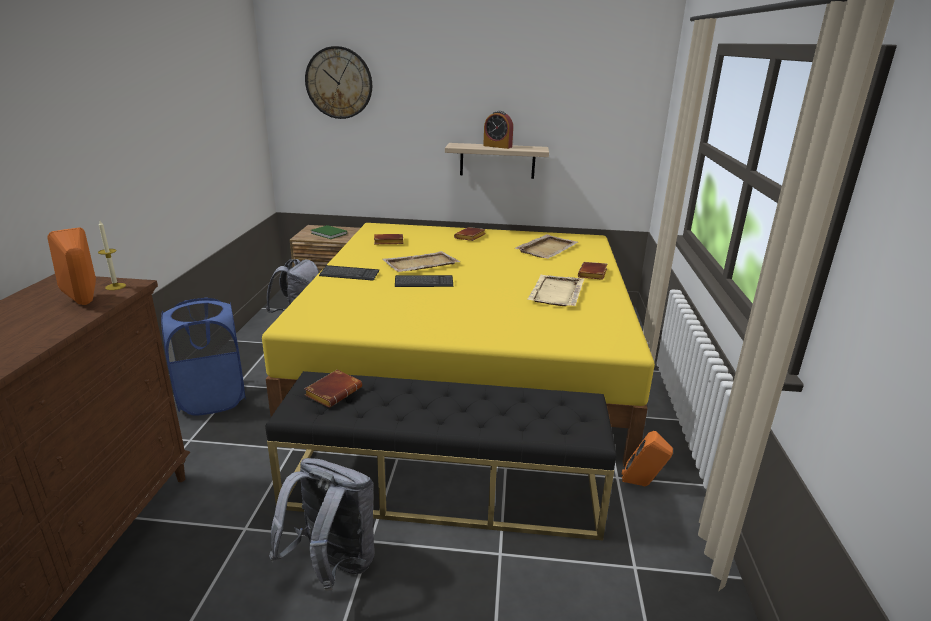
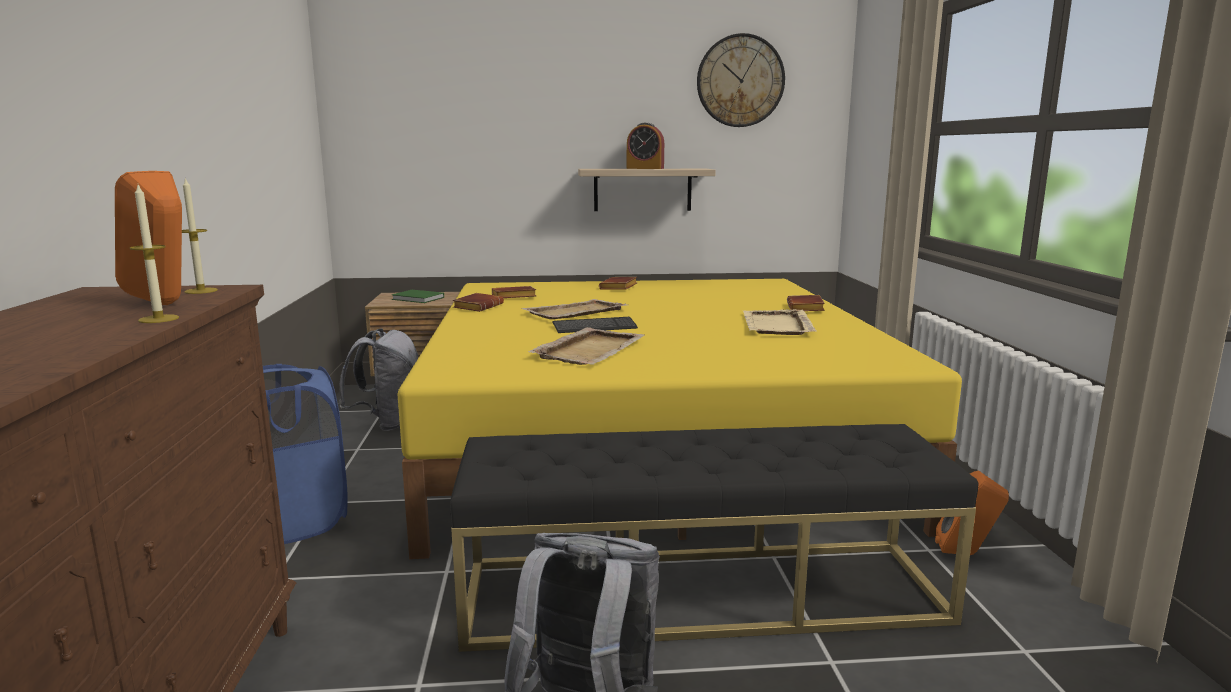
camera: 10 degrees left, 10 degrees down
brown book [304,370,362,408] -> brown book moved to [453,293,504,312]
wall clock [305,46,372,119] -> wall clock moved to [697,33,785,127]
keyboard [319,265,379,281] -> none
beige tray [515,234,578,259] -> beige tray moved to [528,327,644,365]
none -> candle [130,185,179,323]

